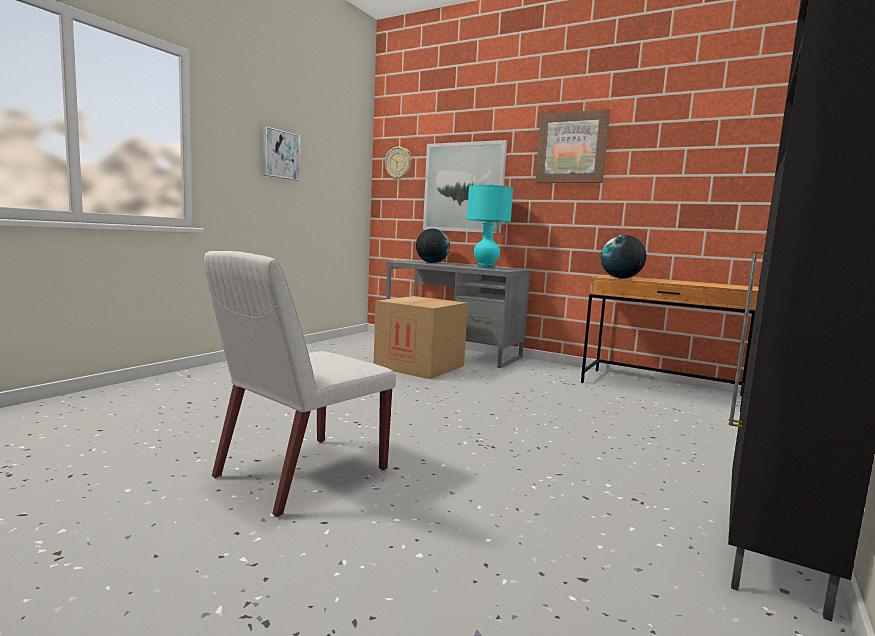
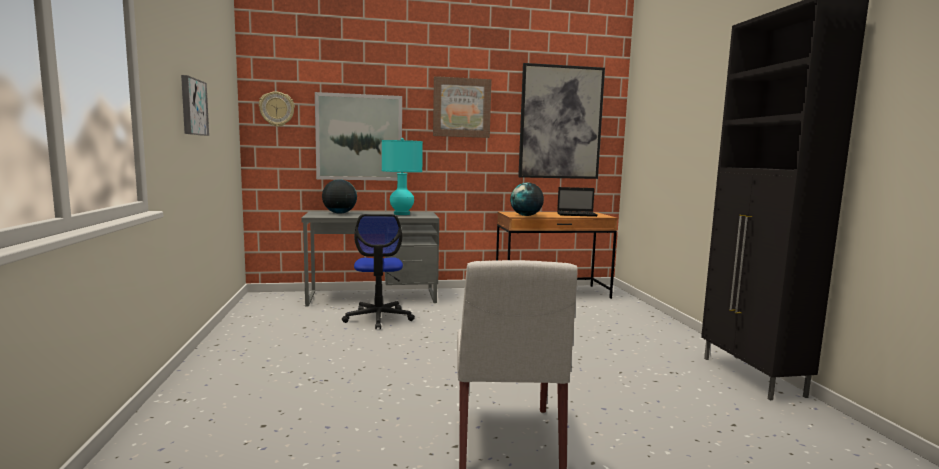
camera: 40 degrees left, 0 degrees up
cardboard box [374,296,468,379] -> office chair [342,214,415,330]
none -> picture [518,63,605,179]
none -> laptop [557,187,598,217]

